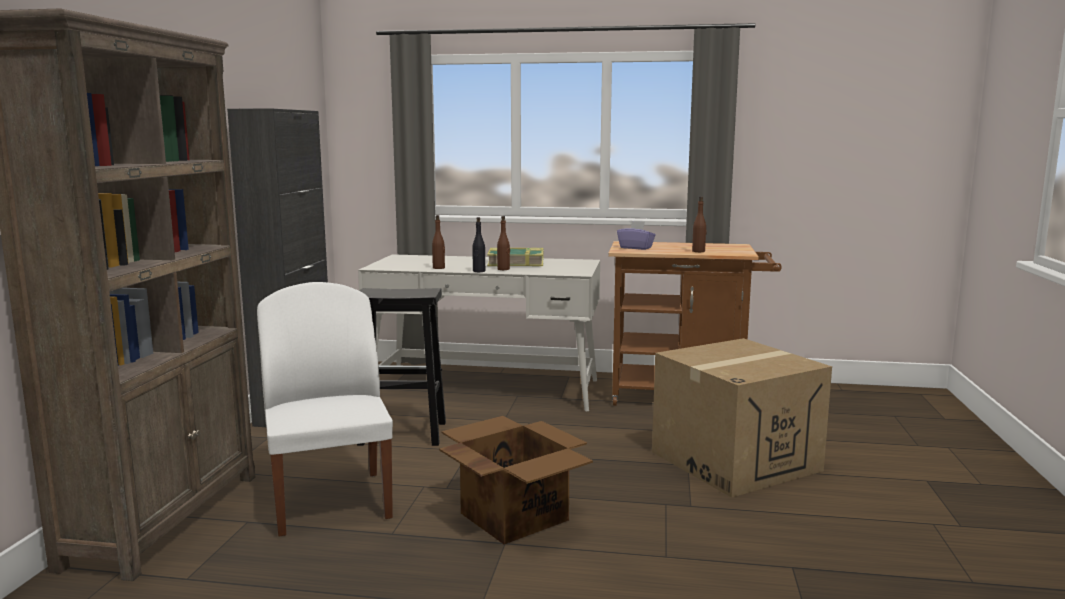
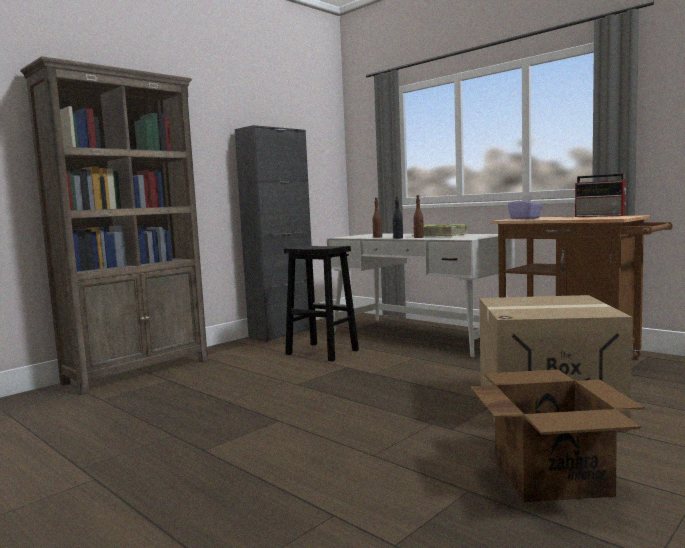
camera: 35 degrees right, 5 degrees down
white chair [257,282,393,536] -> none
cardboard box [439,416,593,544] -> cardboard box moved to [470,369,644,502]
brown bottle [692,196,707,252] -> none
none -> radio [575,174,628,217]

